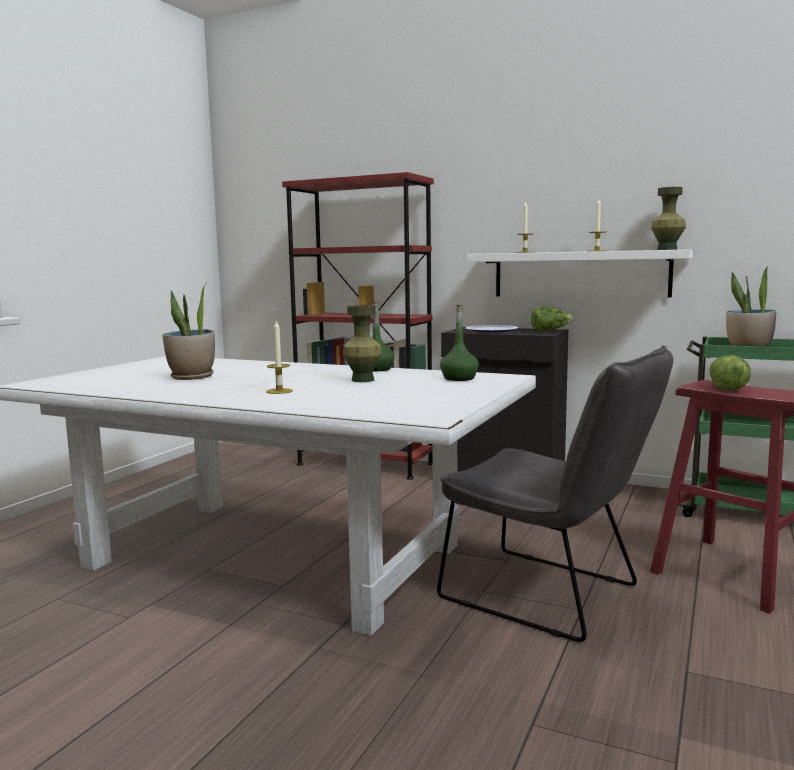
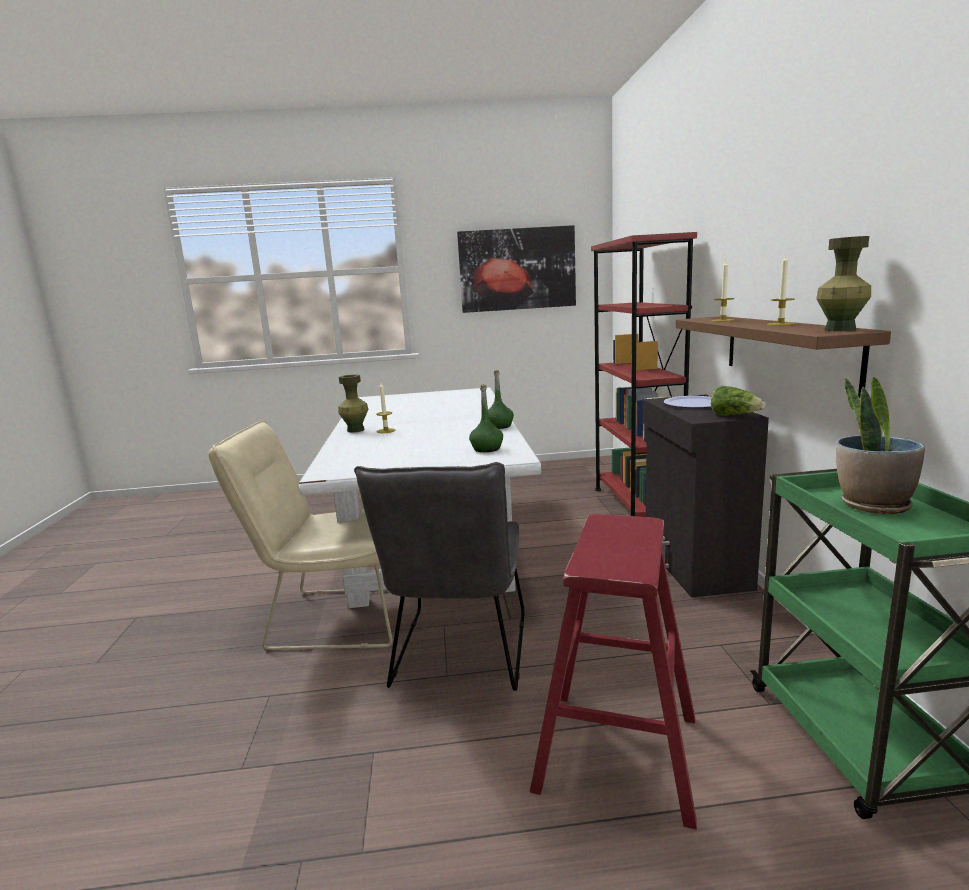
camera: 60 degrees right, 5 degrees up
potted plant [162,283,215,380] -> none
green vase [343,305,382,382] -> green vase moved to [338,375,368,433]
white shelf [467,249,693,297] -> brown shelf [676,317,891,398]
lettuce [709,355,751,391] -> none
none -> beige chair [208,421,393,651]
none -> picture [457,225,576,313]

